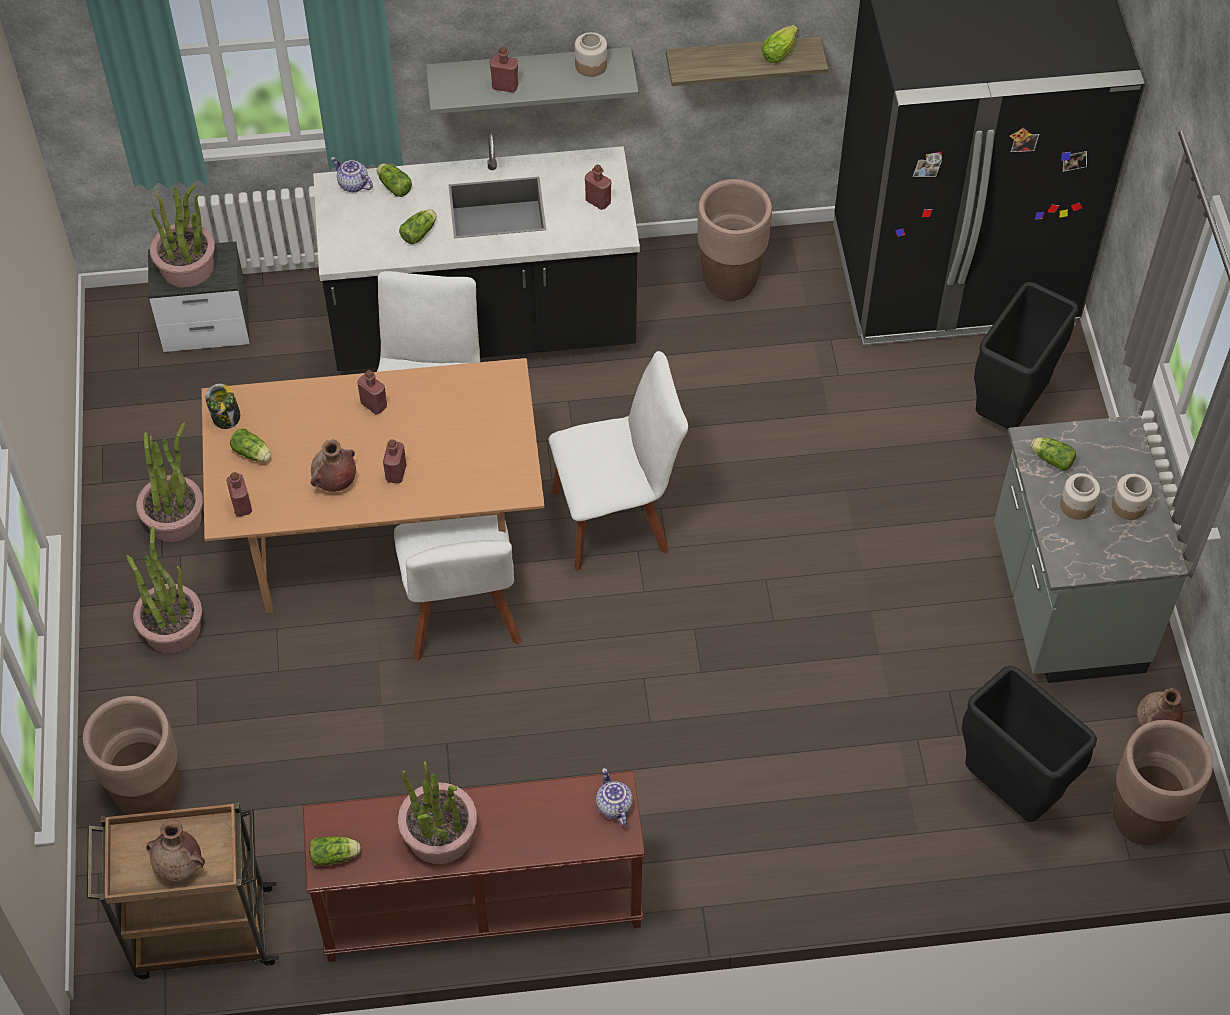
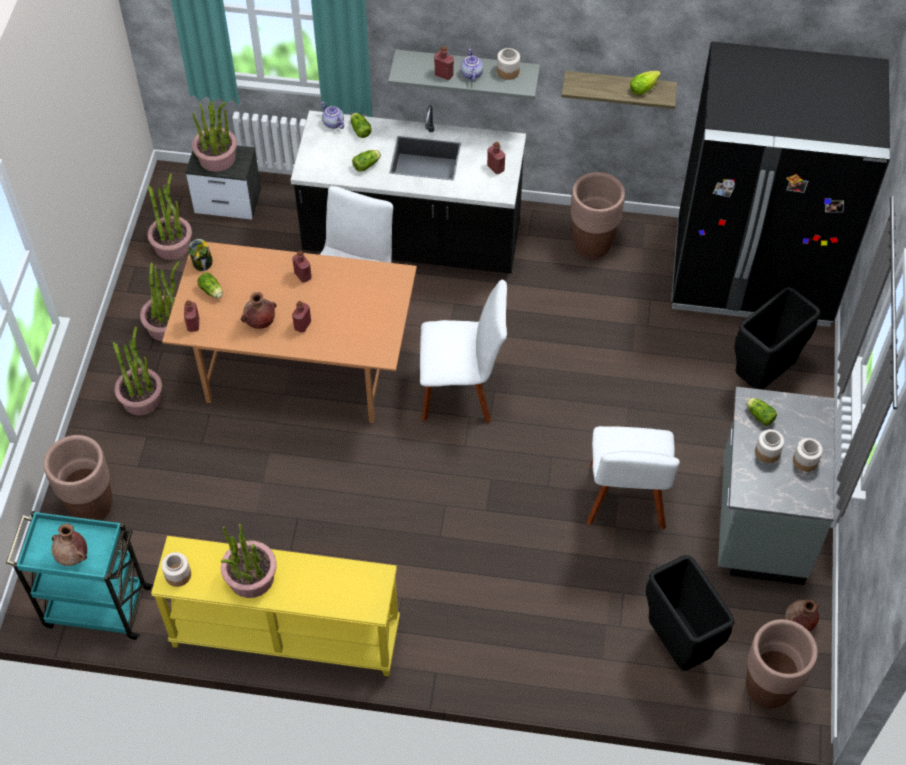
camera: 15 degrees right, 0 degrees up
brown cart [87,803,279,979] -> turquoise cart [6,511,154,640]
brown console table [303,771,645,962] -> yellow console table [151,536,400,676]
lettuce [309,836,361,866] -> jar [161,552,191,587]
white chair [394,515,522,661] -> white chair moved to [586,426,680,530]
teapot [596,768,633,826] -> teapot moved to [461,49,483,82]
none -> potted plant [147,173,192,260]

